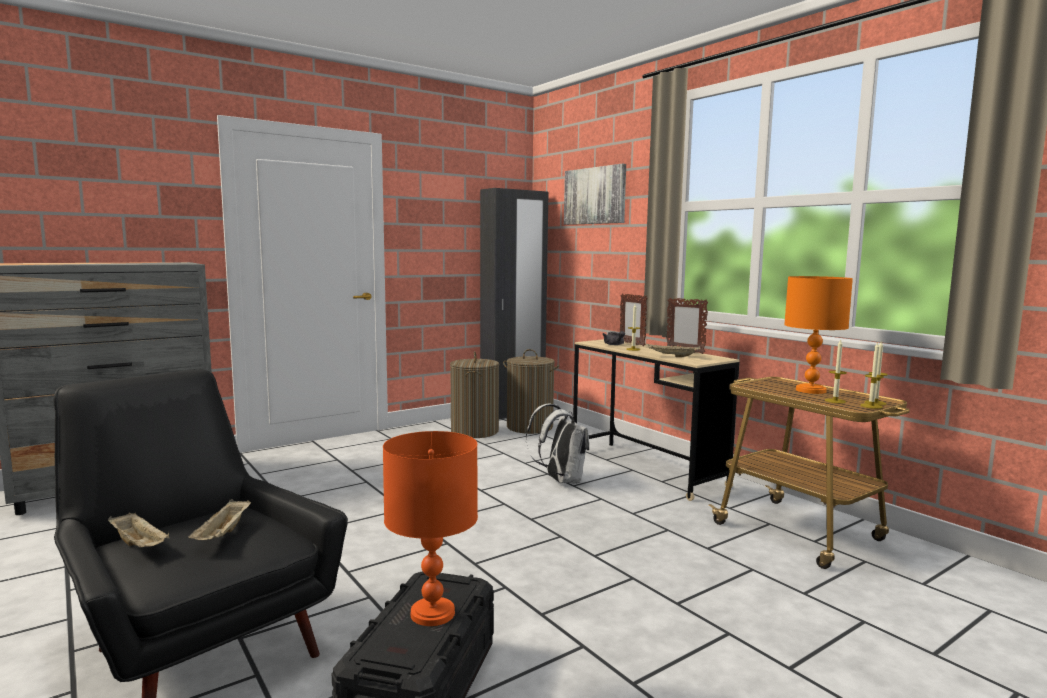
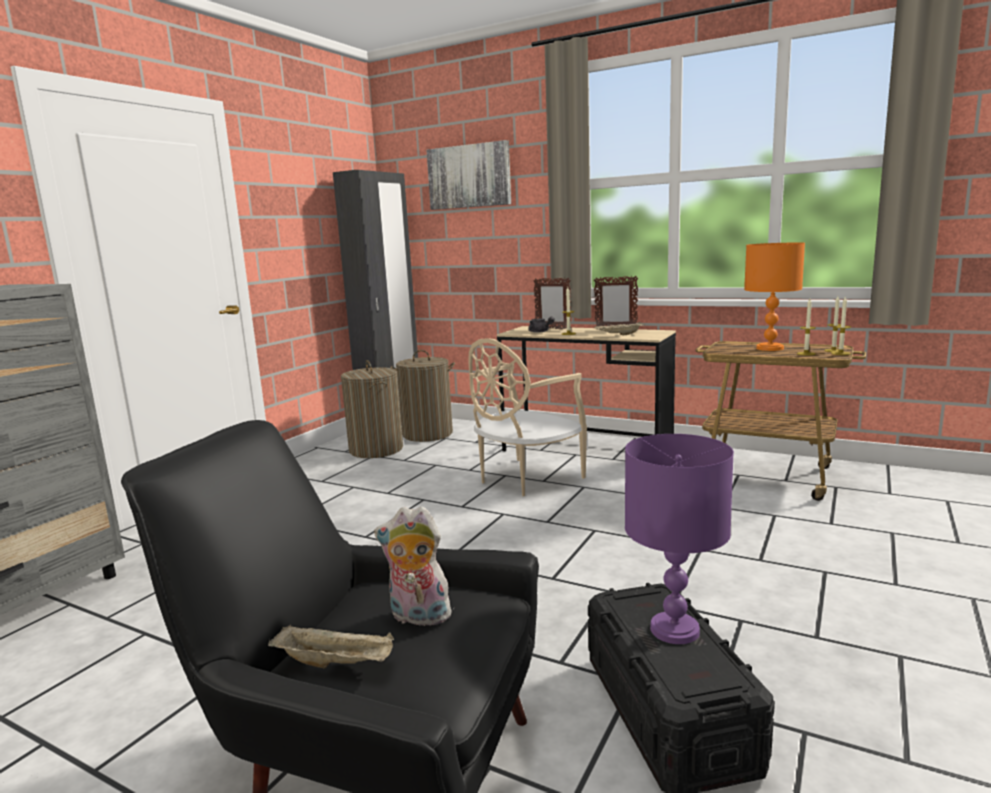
camera: 25 degrees left, 5 degrees up
beige tray [188,499,251,540] -> plush toy [374,506,452,626]
orange table lamp [383,431,478,626] -> purple table lamp [625,434,734,644]
white backpack [526,404,589,484] -> beige chair [468,338,587,496]

